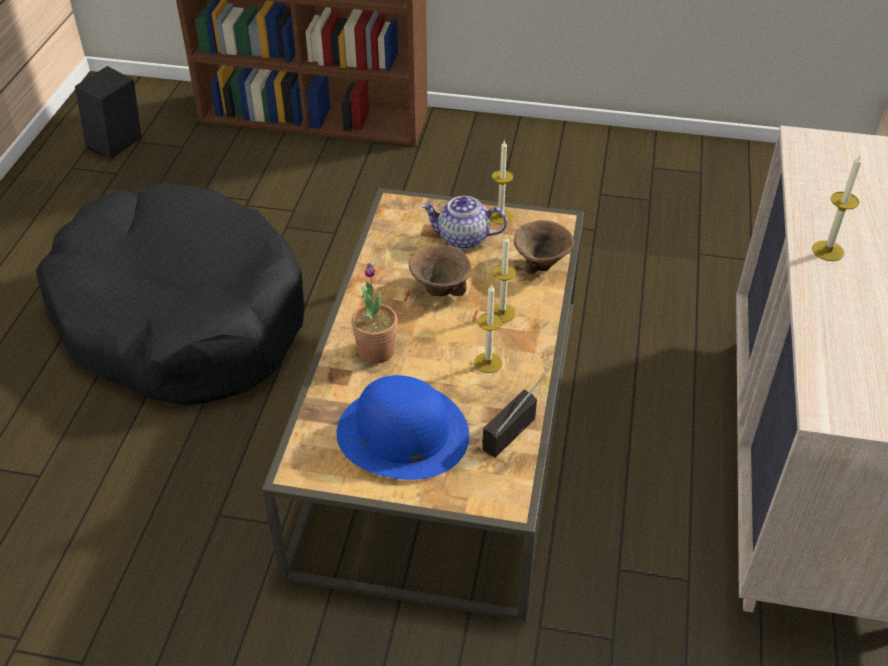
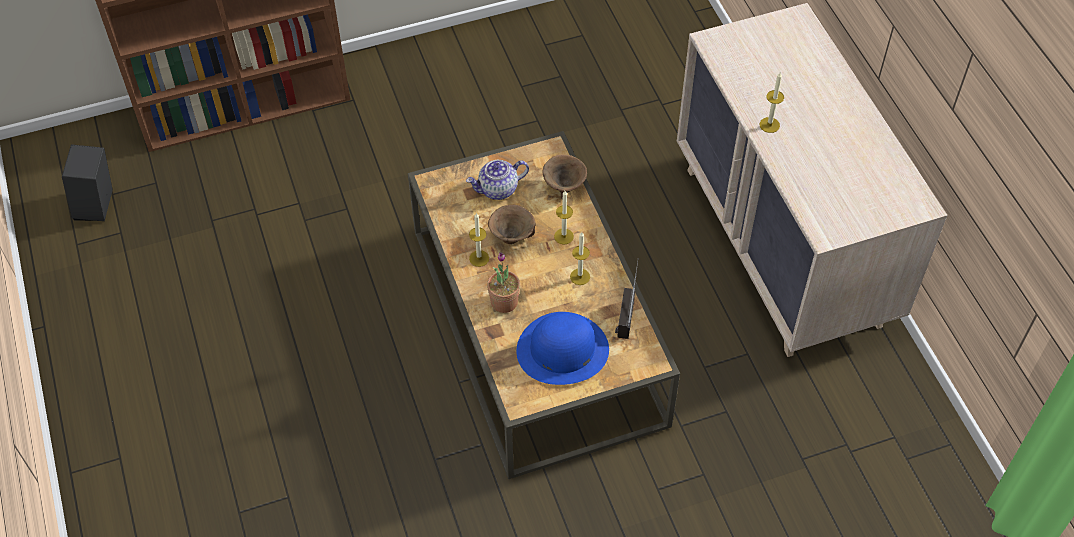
camera: 30 degrees left, 10 degrees up
black dog bed [36,183,305,406] -> none
candle [490,140,513,224] -> candle moved to [469,213,489,267]

